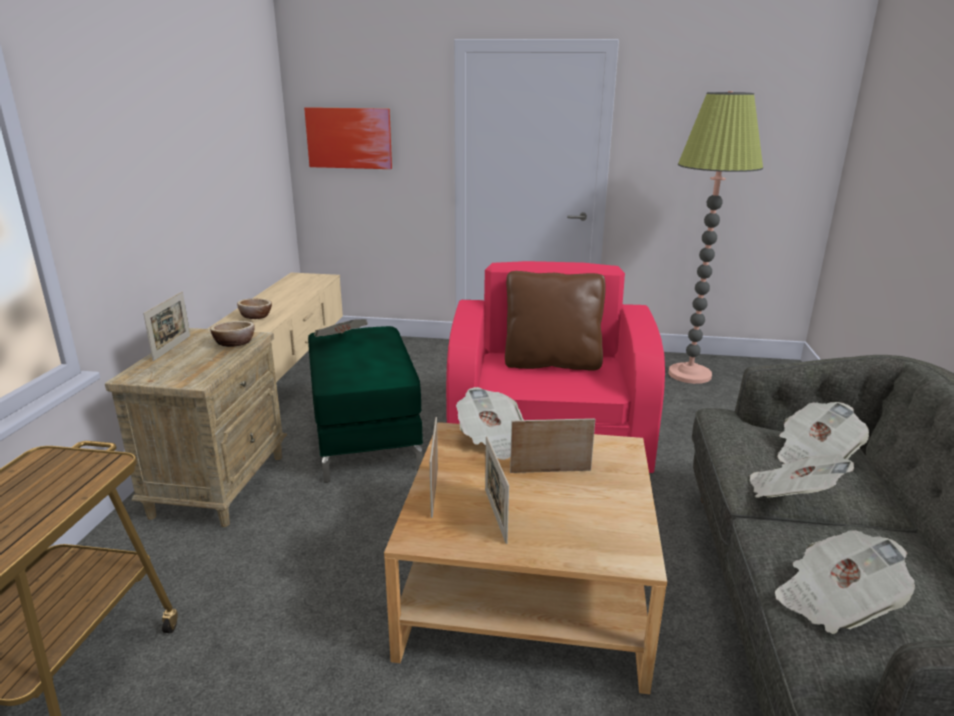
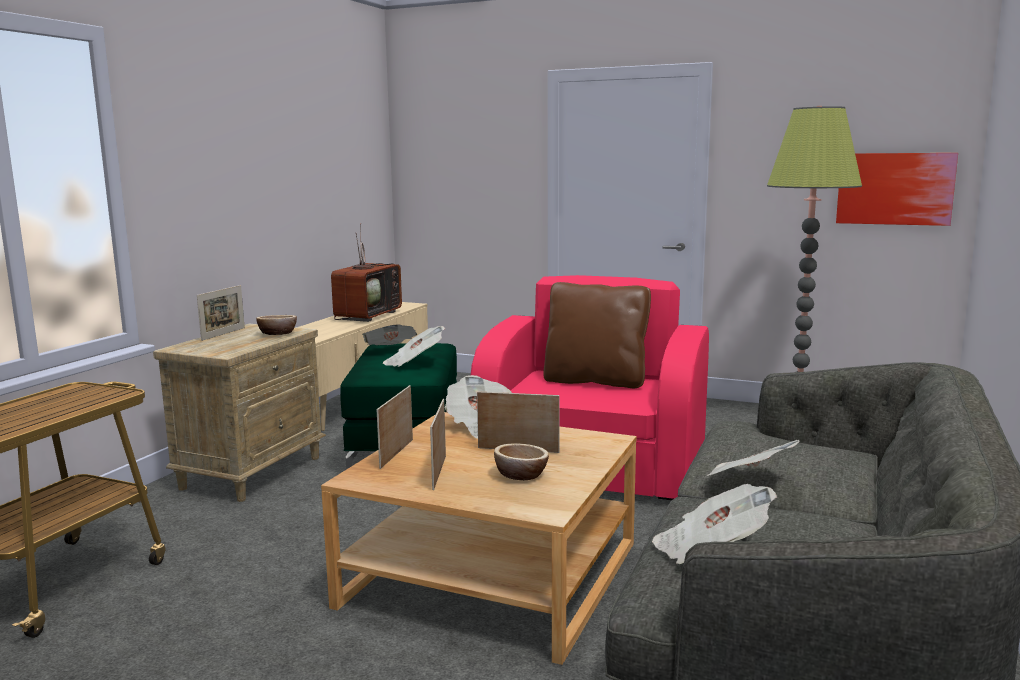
camera: 15 degrees right, 10 degrees down
bowl [237,299,272,319] -> bowl moved to [494,443,549,480]
picture [304,107,392,169] -> picture moved to [836,153,958,226]
newspaper [777,402,869,463] -> newspaper moved to [383,326,445,367]
none -> television [331,223,402,322]

